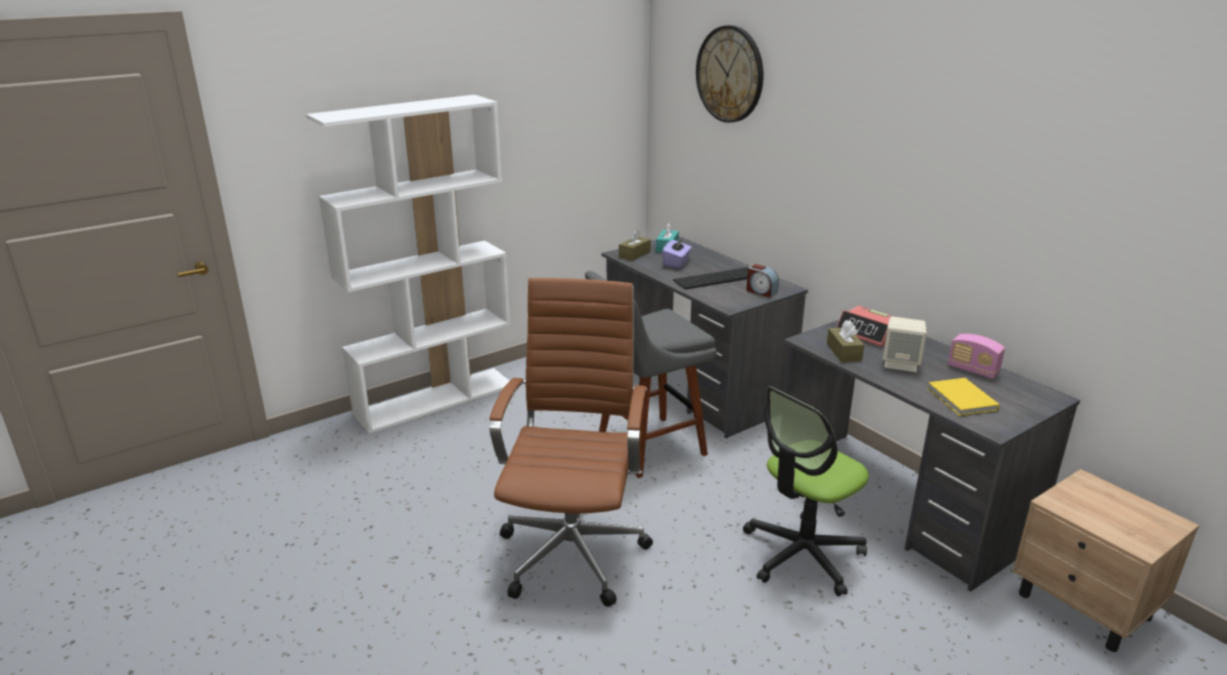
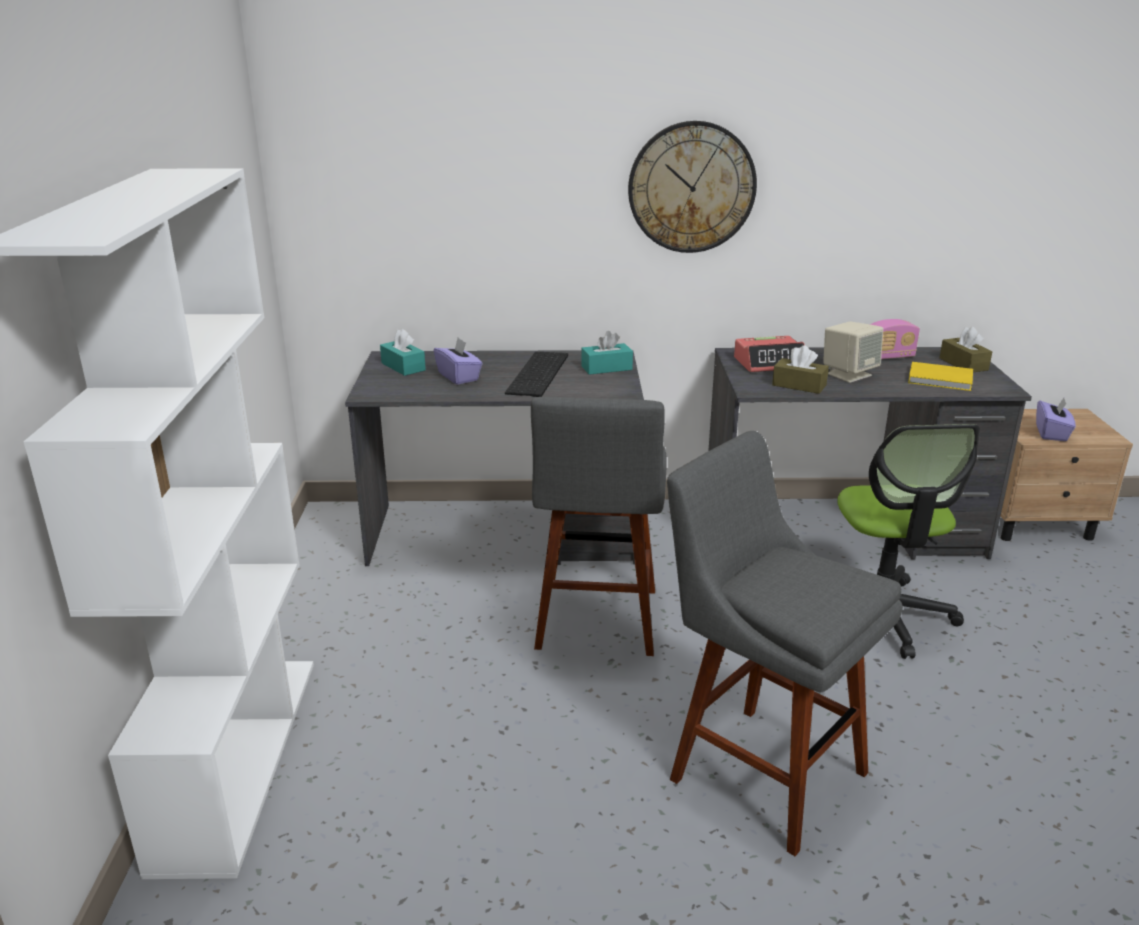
camera: 55 degrees left, 0 degrees up
brown office chair [489,278,653,607] -> grey stool [667,431,903,856]
brown tissue box [619,229,651,261] -> brown tissue box moved to [939,326,992,372]
wall clock [696,25,763,123] -> wall clock moved to [628,121,757,253]
alarm clock [746,264,779,297] -> turquoise tissue box [581,331,633,375]
none -> purple tissue box [1036,398,1076,441]

